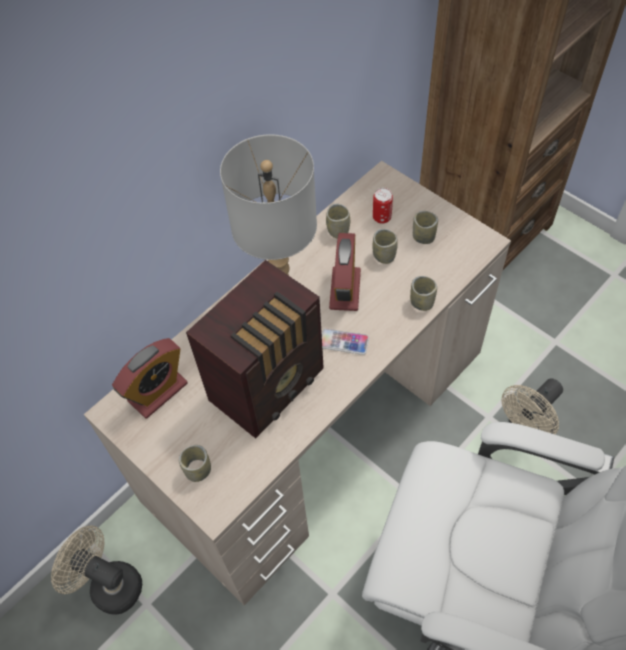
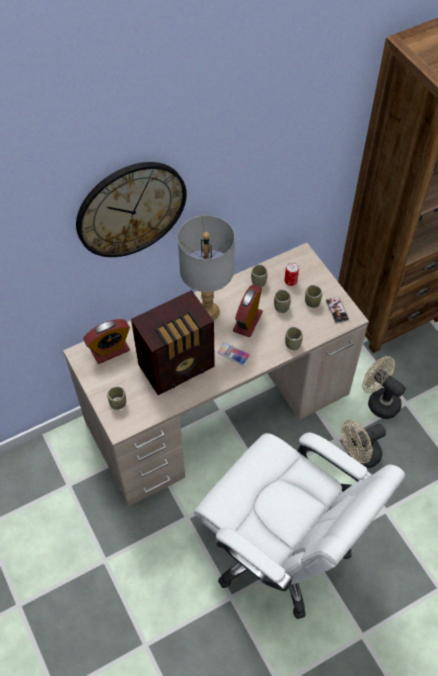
camera: 15 degrees right, 0 degrees up
beige fan [51,525,142,615] -> beige fan moved to [362,356,405,419]
none -> wall clock [76,162,187,257]
none -> phone [326,297,349,323]

